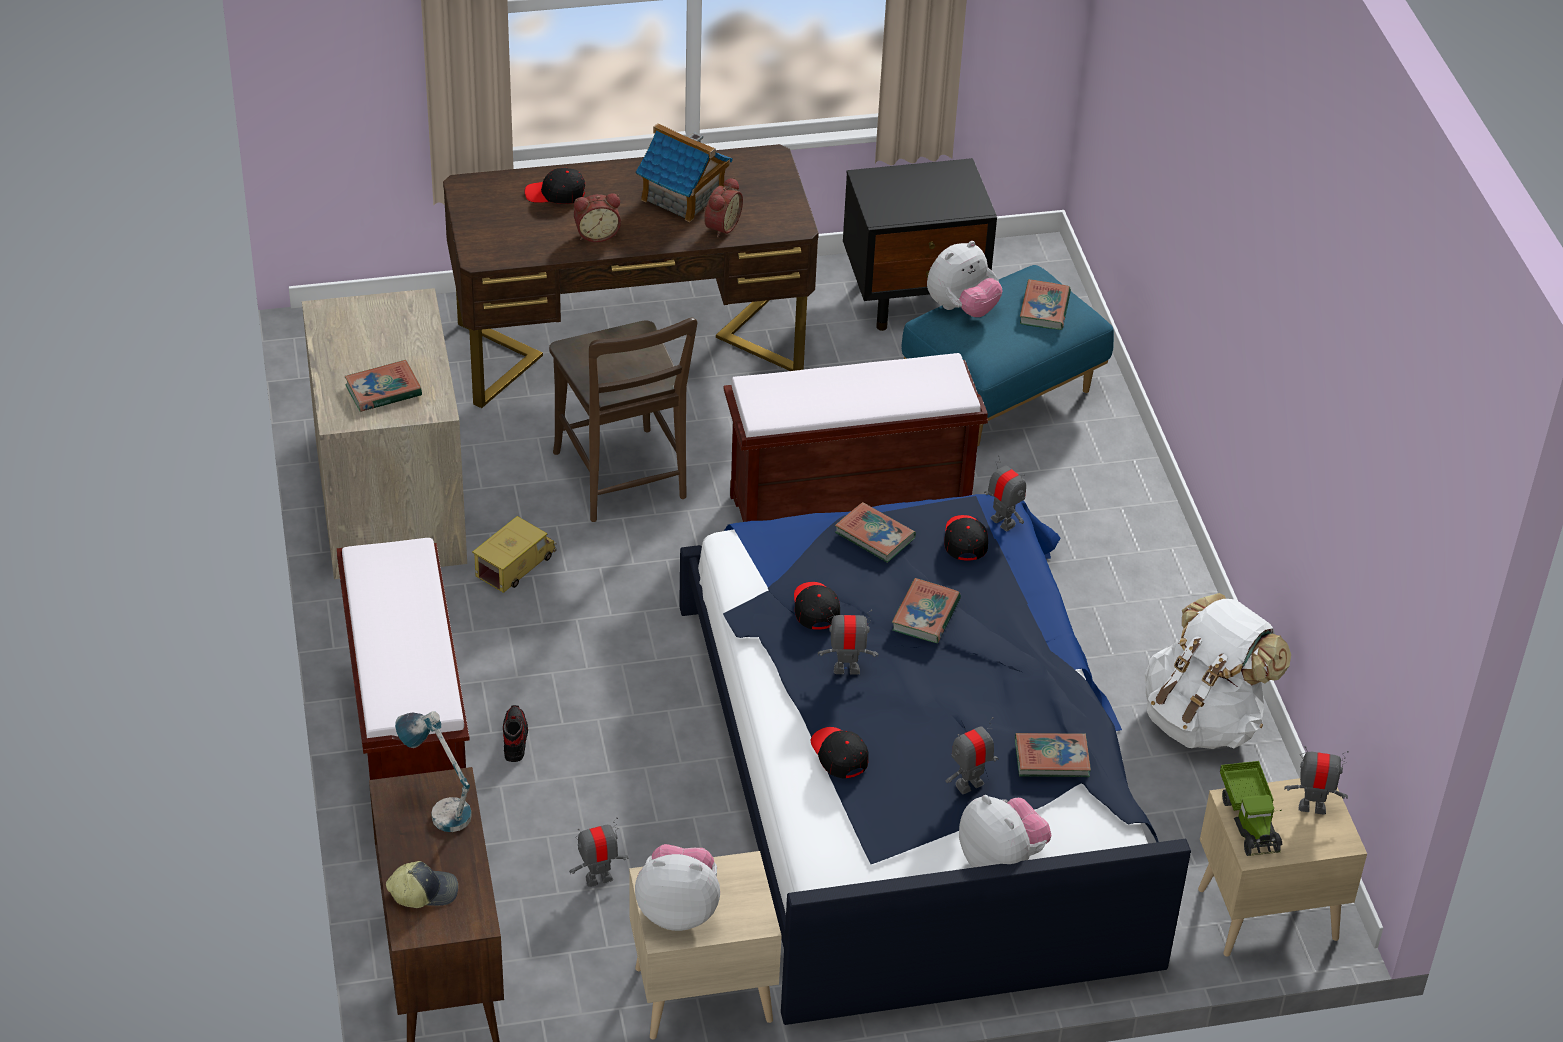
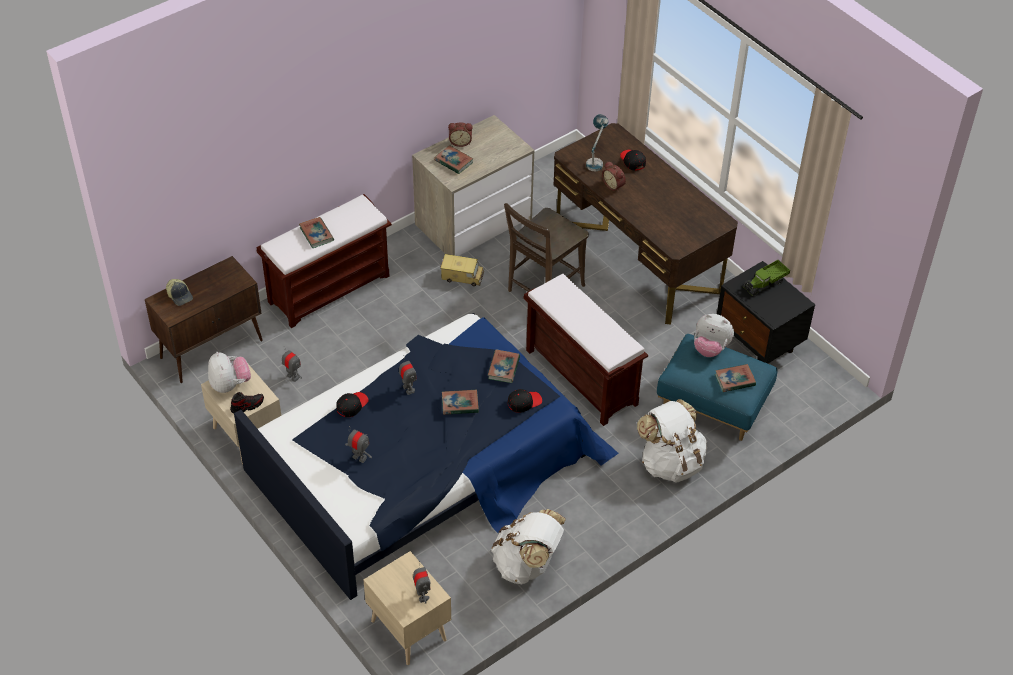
camera: 65 degrees right, 5 degrees up
table lamp [395,711,472,832] -> table lamp moved to [586,114,609,171]
shoe [503,705,528,762] -> shoe moved to [230,392,264,414]
toy house [636,123,733,222] -> none
alarm clock [704,177,743,238] -> alarm clock moved to [448,122,473,147]
black cap [794,582,840,630] -> none
plush toy [959,795,1051,868] -> none
toy robot [984,455,1026,531] -> none
book [1015,733,1091,777] -> book moved to [299,217,334,248]
toy truck [1220,761,1283,856] -> toy truck moved to [742,260,790,297]
none -> white backpack [637,399,707,483]

